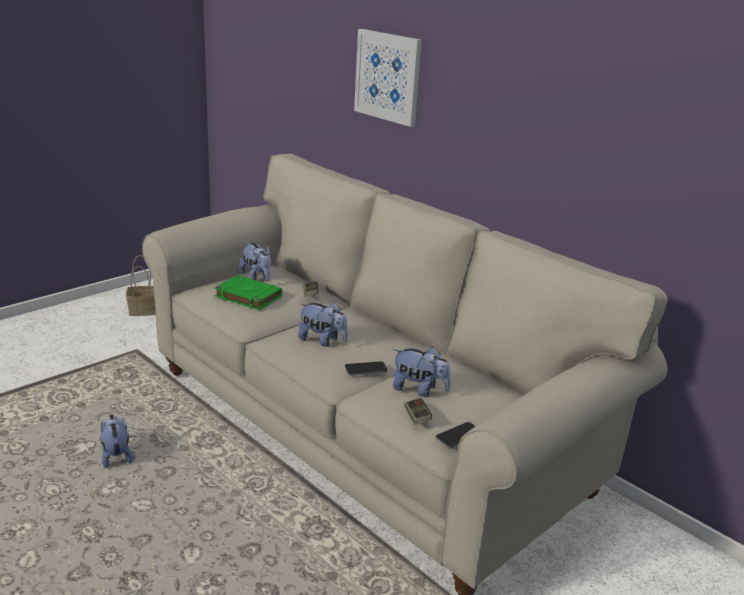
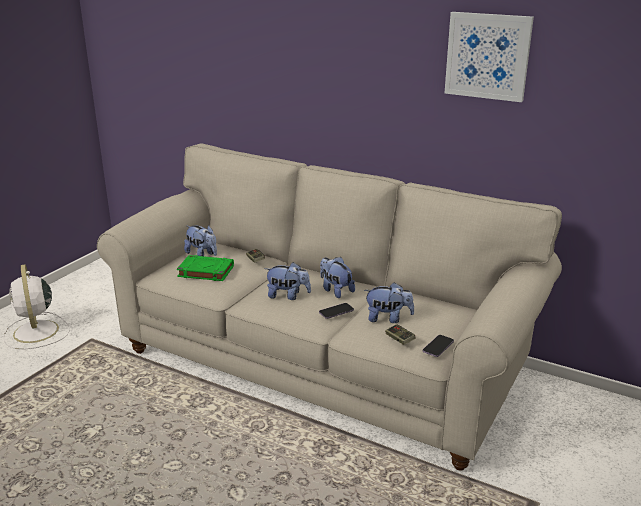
camera: 15 degrees left, 0 degrees up
plush toy [100,415,133,468] -> plush toy moved to [320,257,355,298]
basket [126,255,156,316] -> none
picture [354,29,422,127] -> picture moved to [445,12,534,102]
none -> white fan [4,264,70,349]

